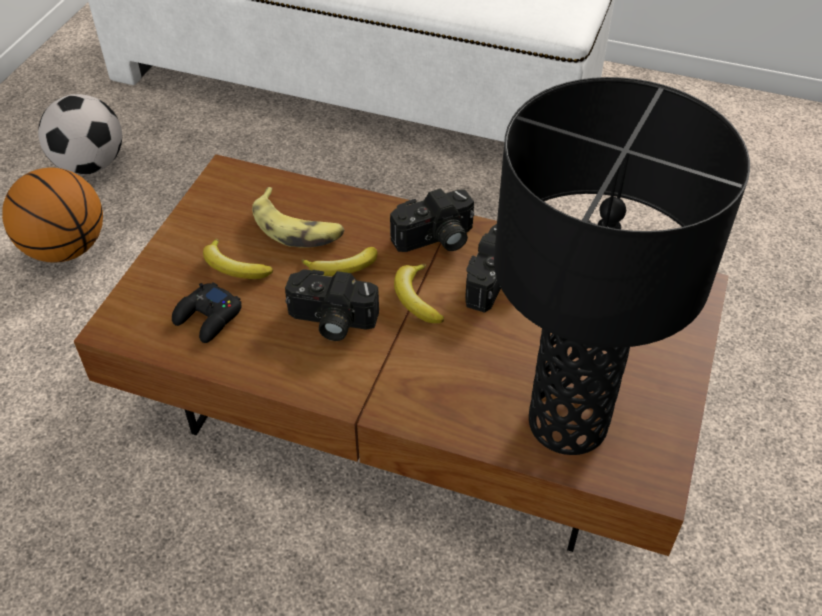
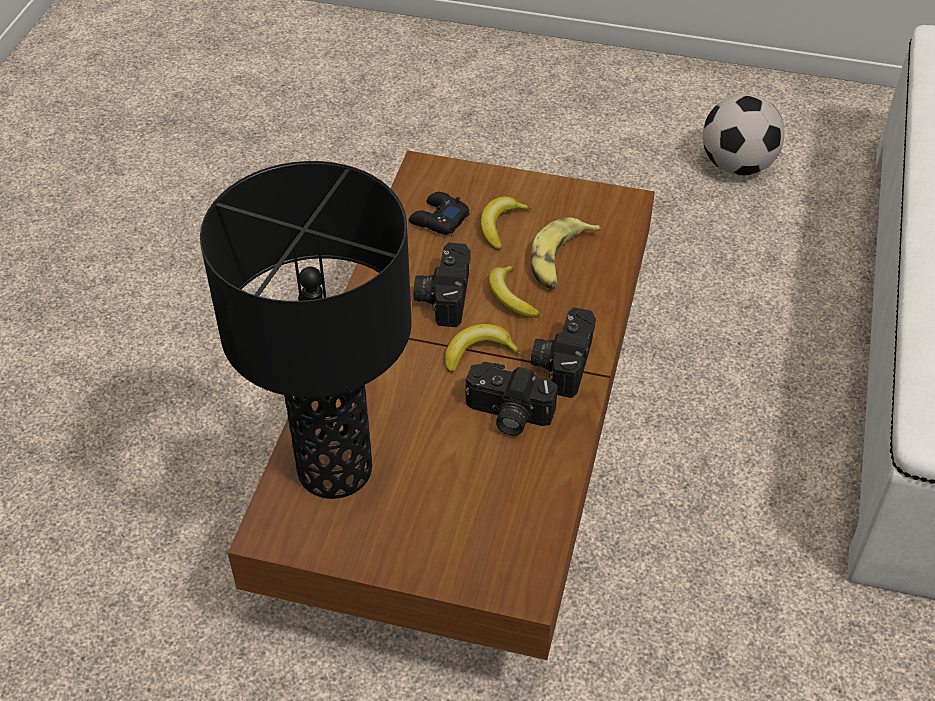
camera: 85 degrees right, 0 degrees up
basketball [2,168,103,263] -> none
camera [390,188,474,252] -> camera turned 45 degrees clockwise [531,307,596,398]

